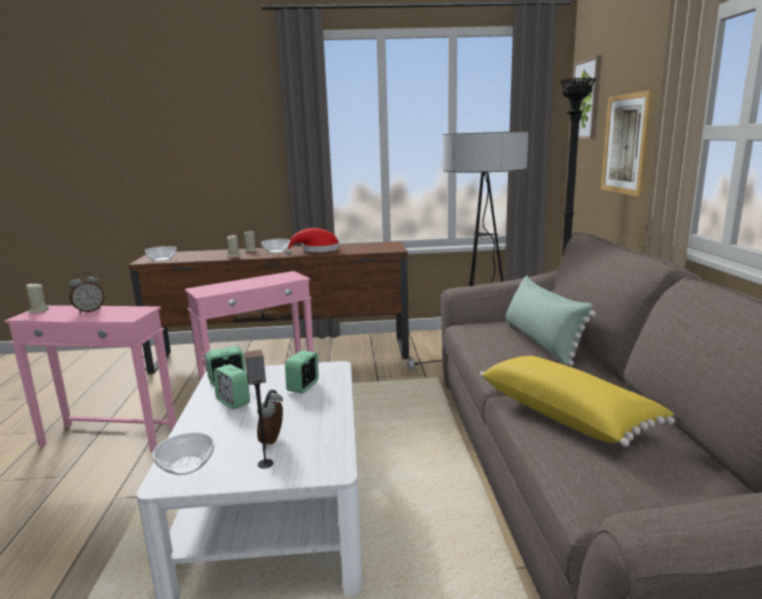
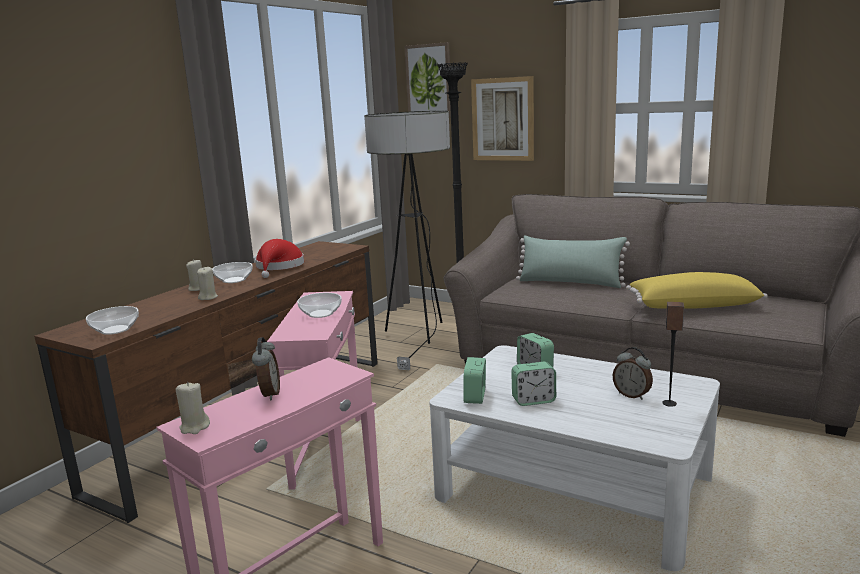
camera: 55 degrees left, 0 degrees up
bowl [152,432,214,475] -> bowl moved to [297,293,342,318]

